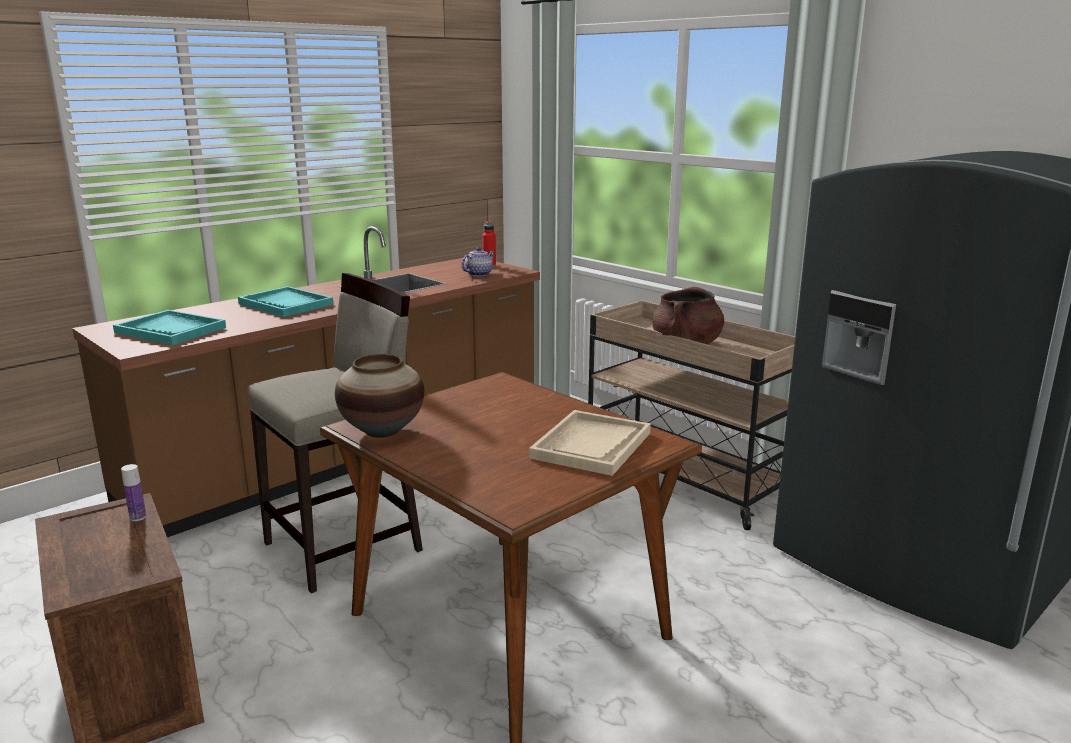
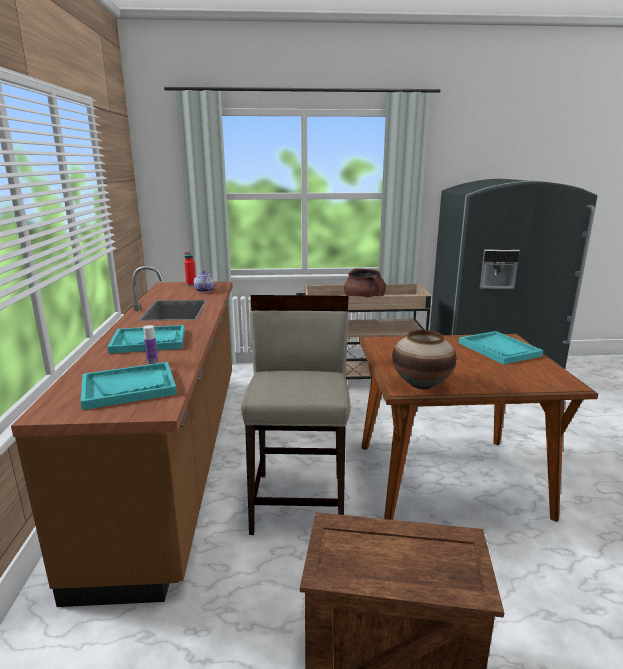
camera: 50 degrees left, 0 degrees up
bottle [121,464,146,521] -> bottle moved to [143,325,158,364]
beige tray [529,410,651,476] -> turquoise tray [459,331,543,365]

